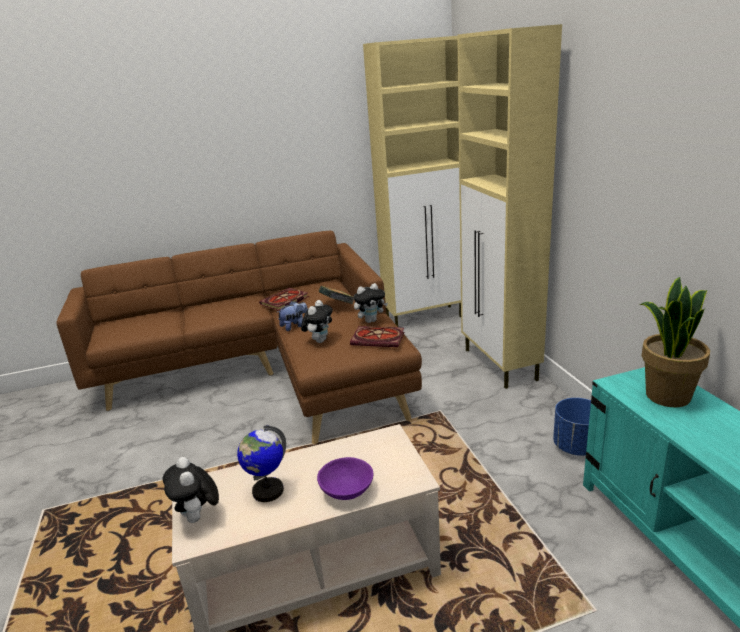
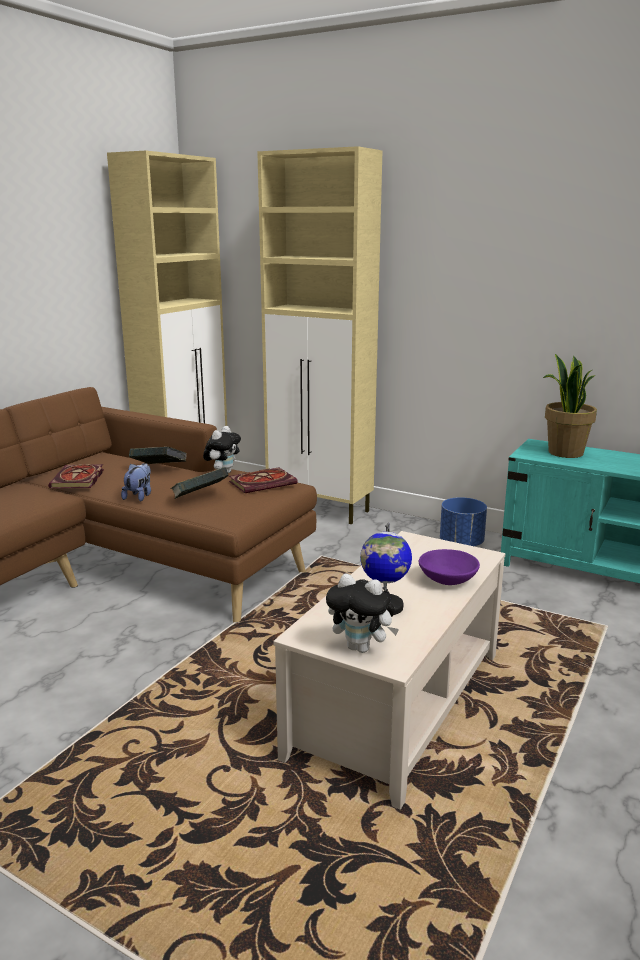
camera: 45 degrees left, 5 degrees down
plush toy [301,300,333,343] -> book [170,467,229,499]

